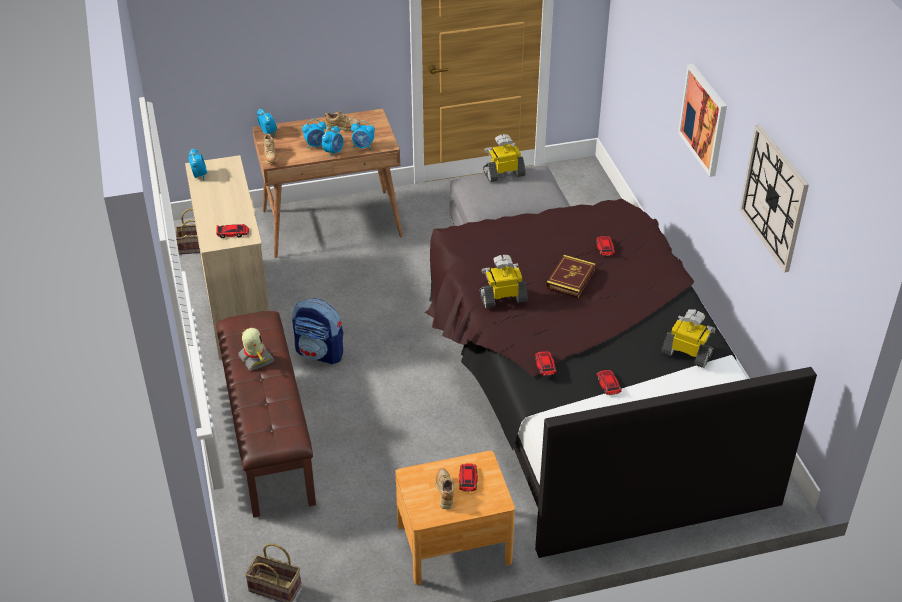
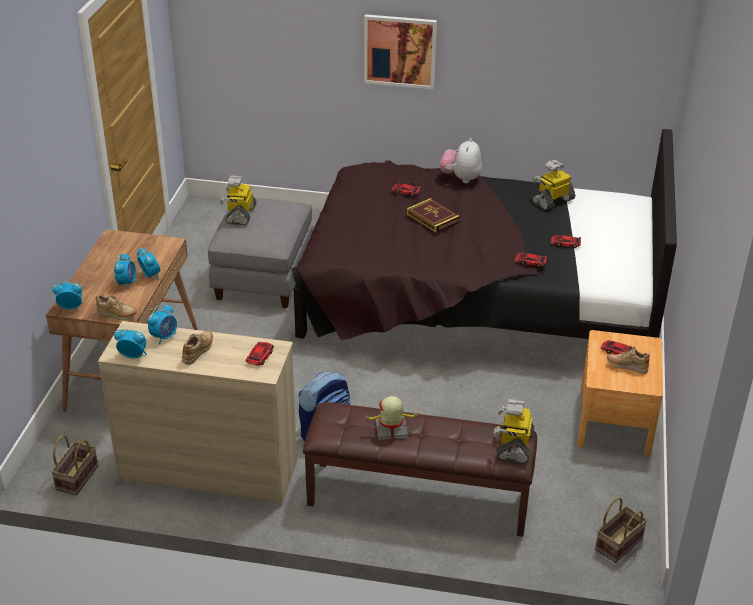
camera: 65 degrees left, 5 degrees down
beige shoe [325,111,360,131] -> beige shoe moved to [182,331,213,365]
alarm clock [351,120,375,150] -> alarm clock moved to [147,305,177,345]
toy robot [480,255,528,308] -> toy robot moved to [494,399,534,464]
wall clock [740,124,809,272] -> none
none -> plush toy [440,138,482,183]

